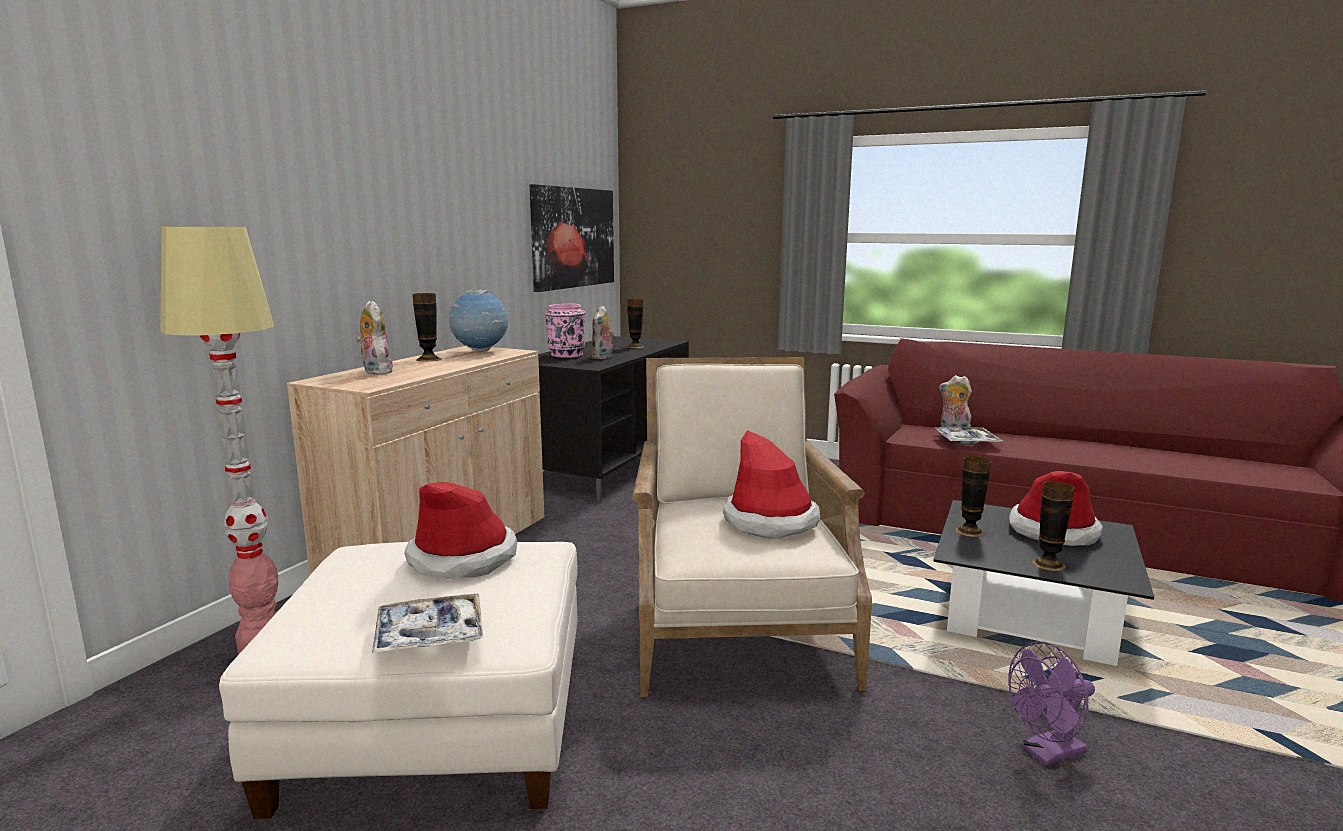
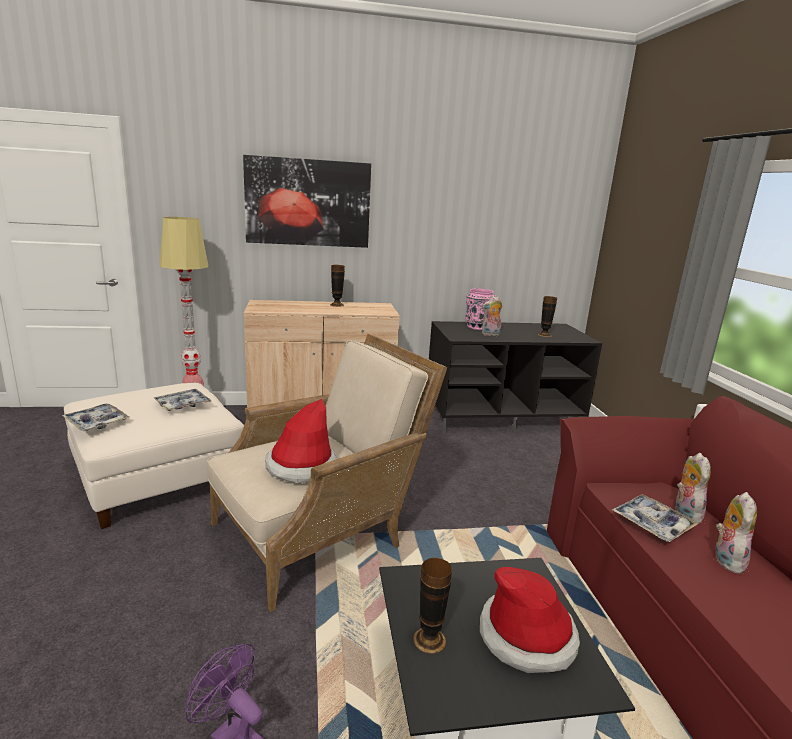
camera: 55 degrees right, 5 degrees up
plush toy [356,301,393,375] -> plush toy moved to [715,492,757,574]
hat [404,482,517,579] -> tray [154,389,211,411]
globe [449,290,508,352] -> none
picture [530,184,614,292] -> picture moved to [243,155,371,248]
vase [955,456,991,537] -> none

